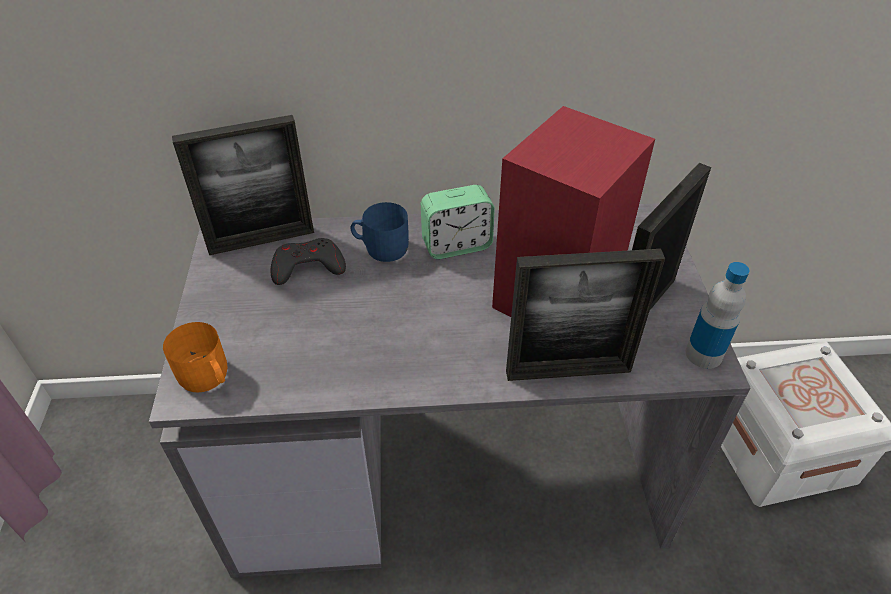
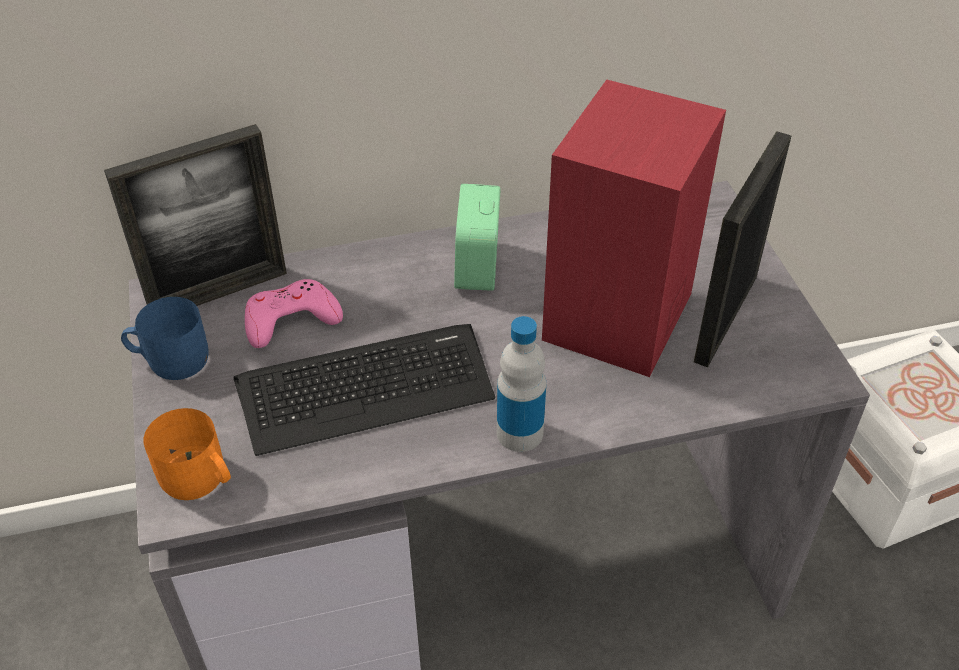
camera: 10 degrees left, 0 degrees up
grey game controller [270,238,346,285] -> pink game controller [245,279,343,348]
blue mug [351,202,409,262] -> blue mug moved to [121,297,208,380]
alarm clock [421,185,495,259] -> alarm clock turned 120 degrees clockwise [454,184,501,291]
picture frame [506,249,665,381] -> none
bottle [686,262,750,369] -> bottle moved to [497,316,546,452]
none -> keyboard [234,324,495,456]

